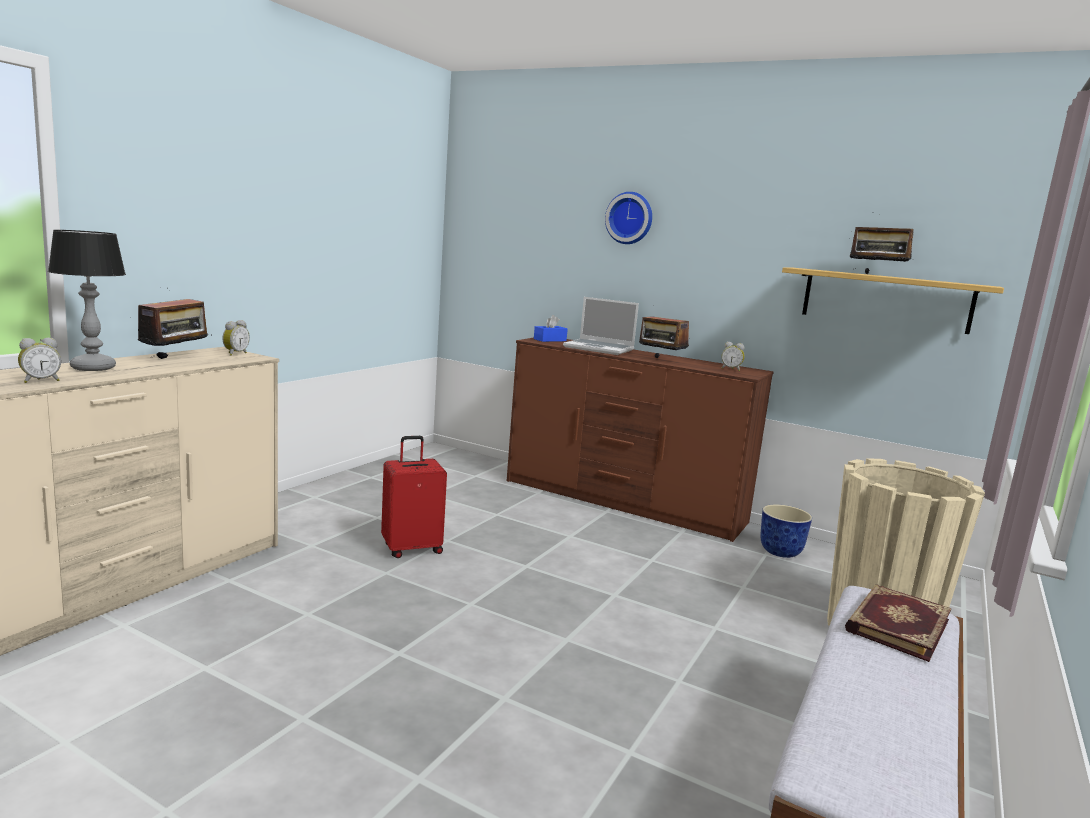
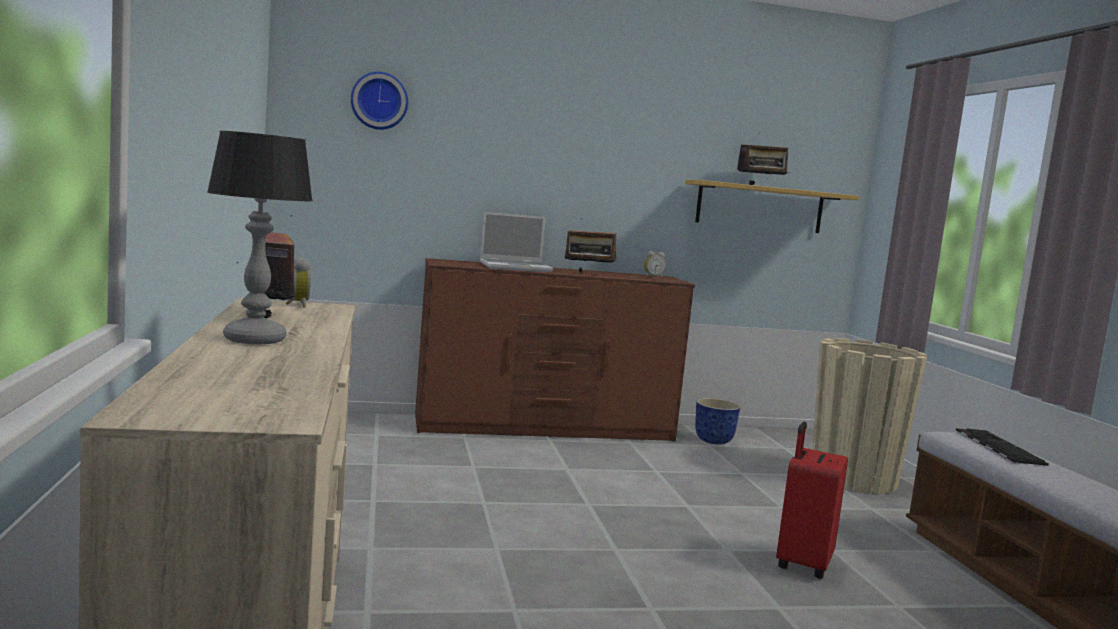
camera: 40 degrees left, 5 degrees down
alarm clock [18,338,61,383] -> none
red suitcase [381,436,447,558] -> red suitcase moved to [776,422,848,579]
blue tissue box [534,315,568,342] -> none
wall clock [605,192,652,244] -> wall clock moved to [351,72,408,130]
book [845,585,951,662] -> keyboard [956,428,1049,466]

